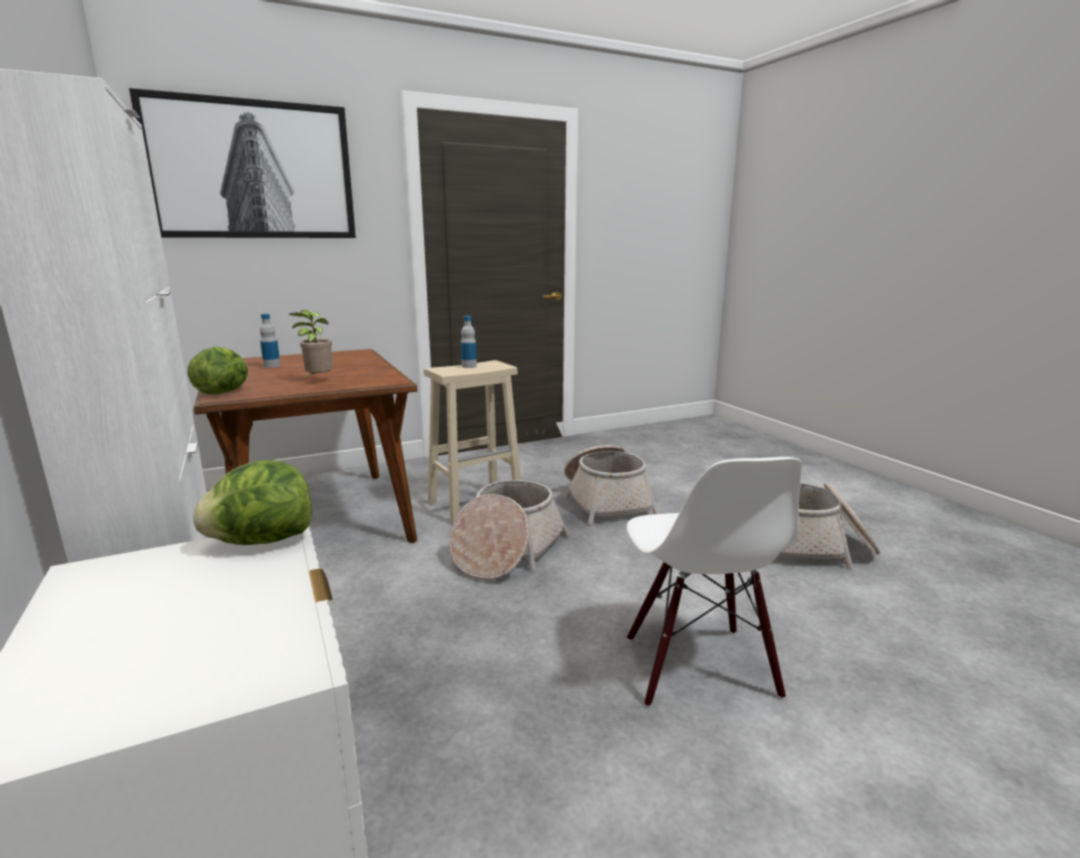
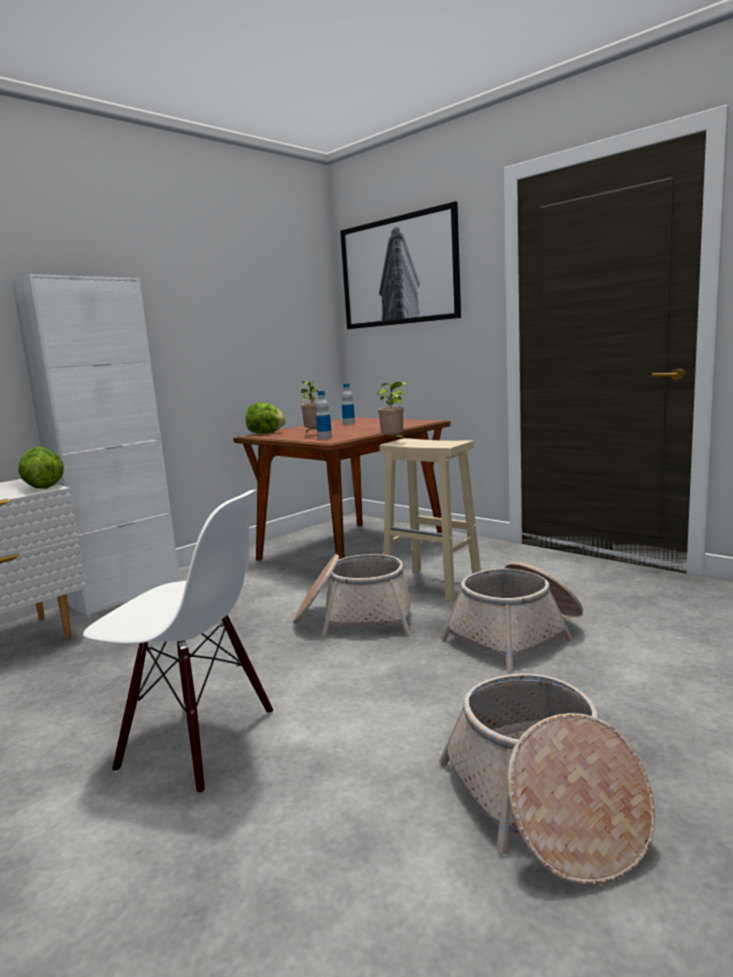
camera: 70 degrees right, 5 degrees down
bottle [461,316,477,368] -> bottle moved to [316,390,332,439]
white chair [627,457,802,707] -> white chair turned 135 degrees counterclockwise [83,490,273,794]
none -> potted plant [377,382,408,439]

